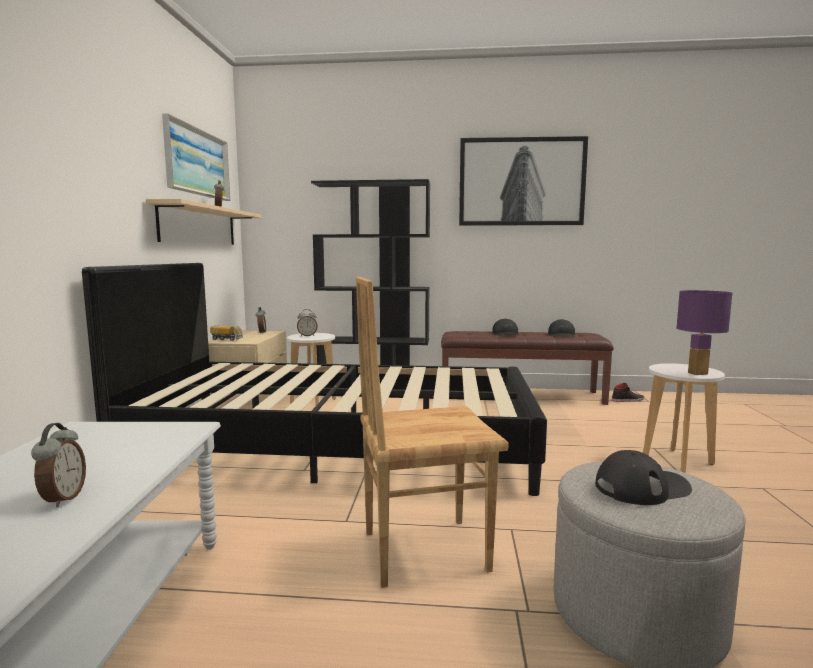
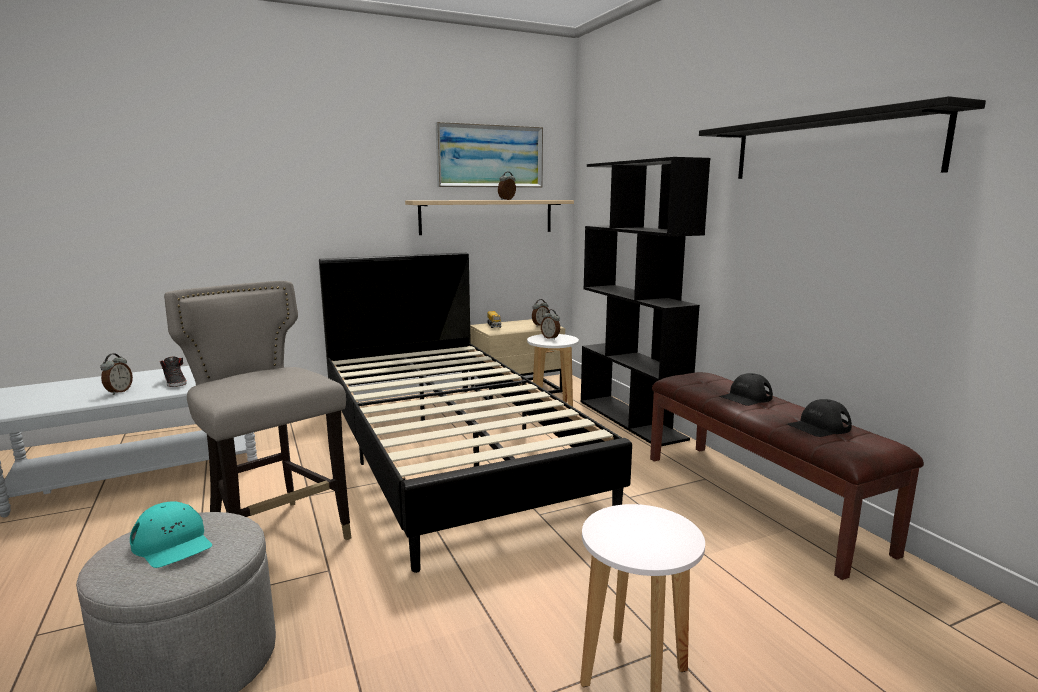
camera: 60 degrees right, 5 degrees up
alarm clock [31,423,86,508] -> alarm clock turned 45 degrees counterclockwise [100,353,133,395]
brown chair [356,277,509,588] -> grey stool [164,281,351,540]
picture [459,136,588,226] -> black shelf [699,96,986,179]
black cap [596,450,692,505] -> turquoise cap [130,501,212,568]
black shoe [612,383,644,402] -> black shoe moved to [160,357,186,387]
purple table lamp [676,290,733,375] -> none

